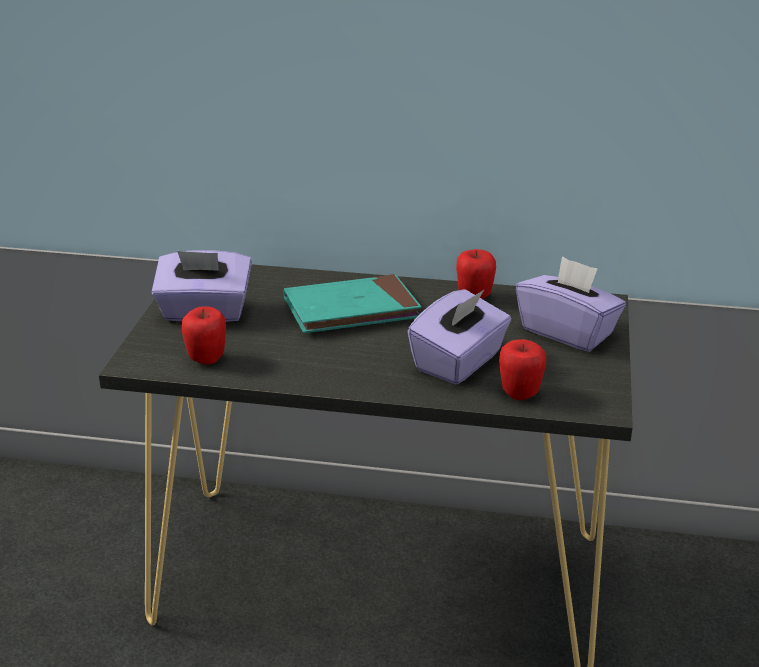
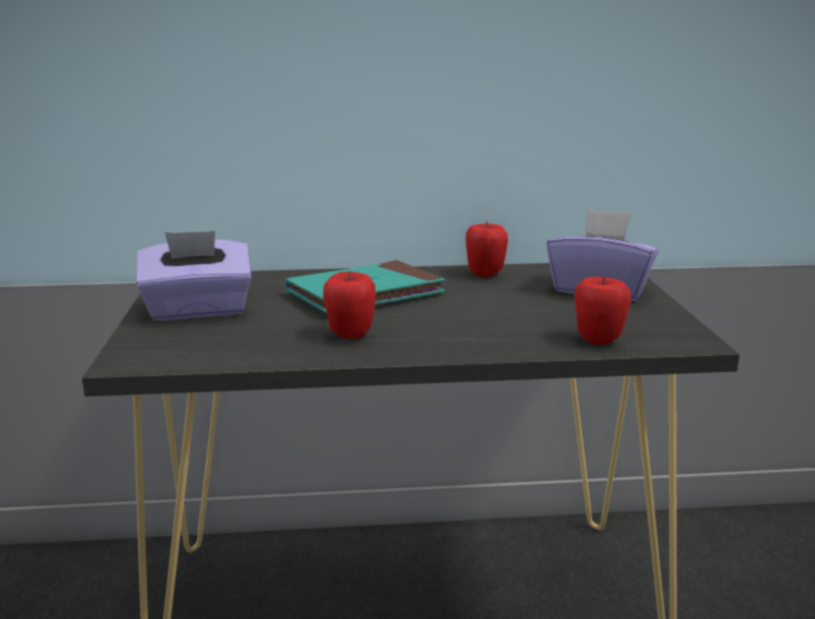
camera: 15 degrees left, 10 degrees down
apple [182,306,226,365] -> apple moved to [323,271,376,339]
purple tissue box [407,289,511,385] -> none

